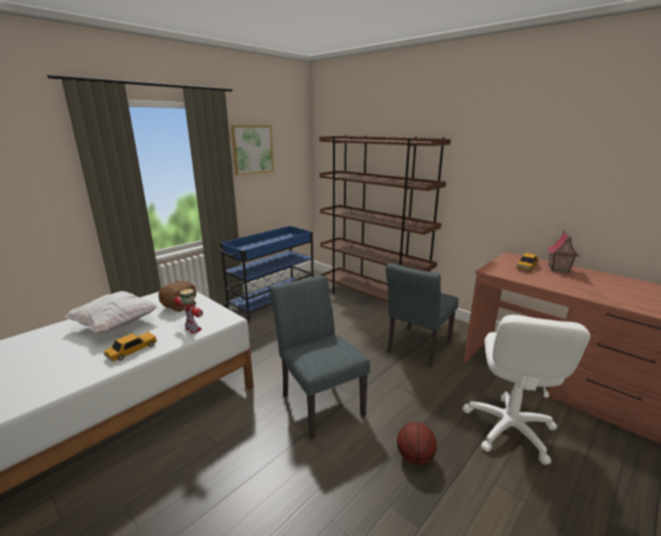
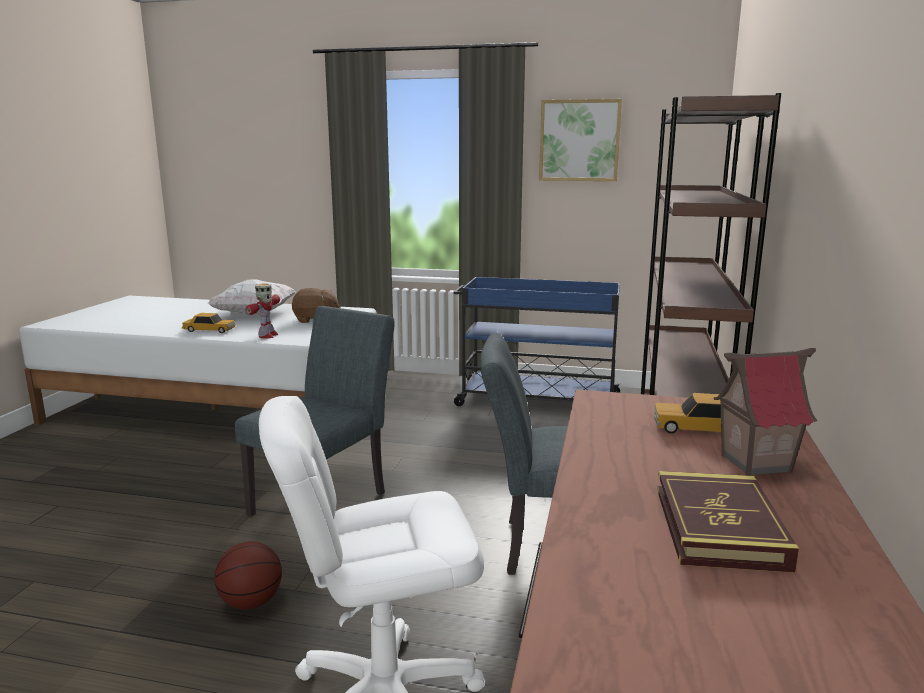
camera: 60 degrees right, 5 degrees down
none -> book [657,471,799,573]

